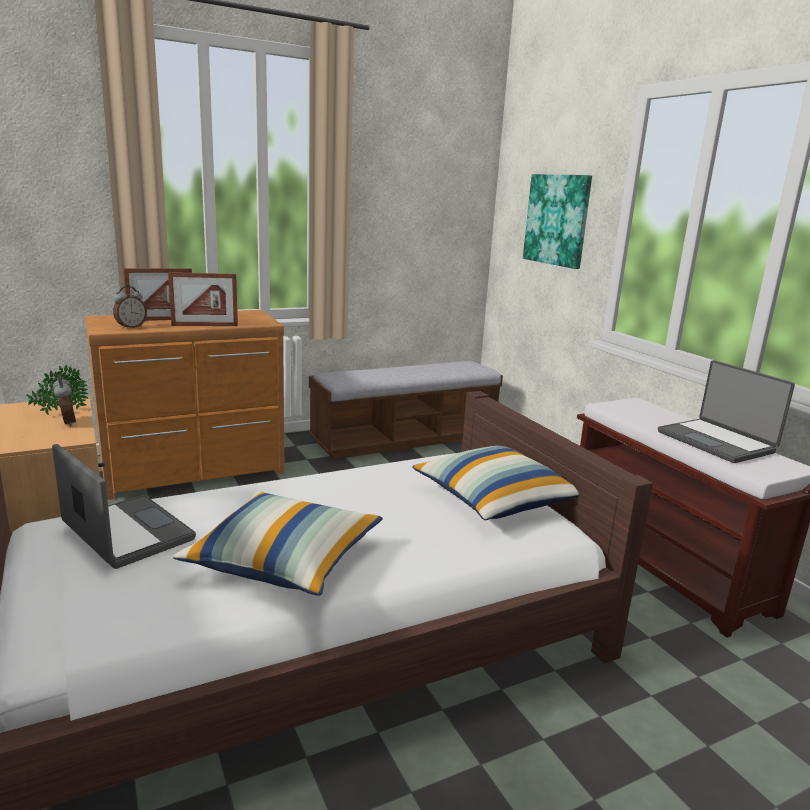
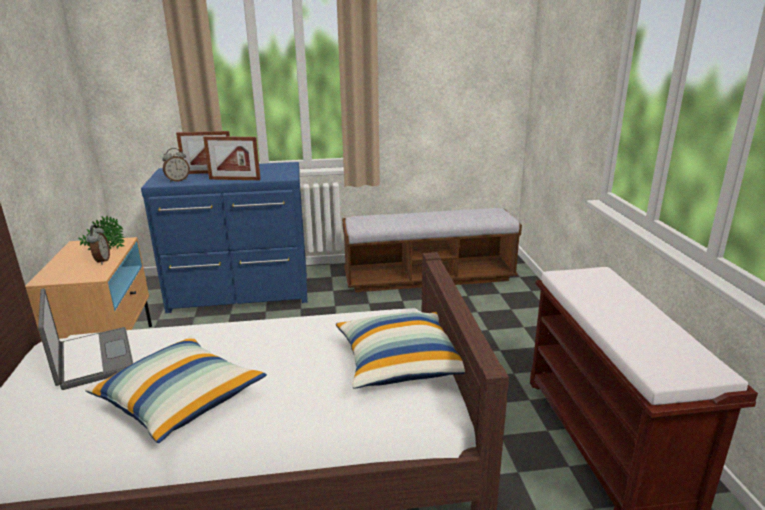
camera: 20 degrees right, 5 degrees up
brown dresser [85,310,285,500] -> blue dresser [141,162,308,313]
picture [523,174,592,269] -> none
laptop [658,360,795,463] -> none

